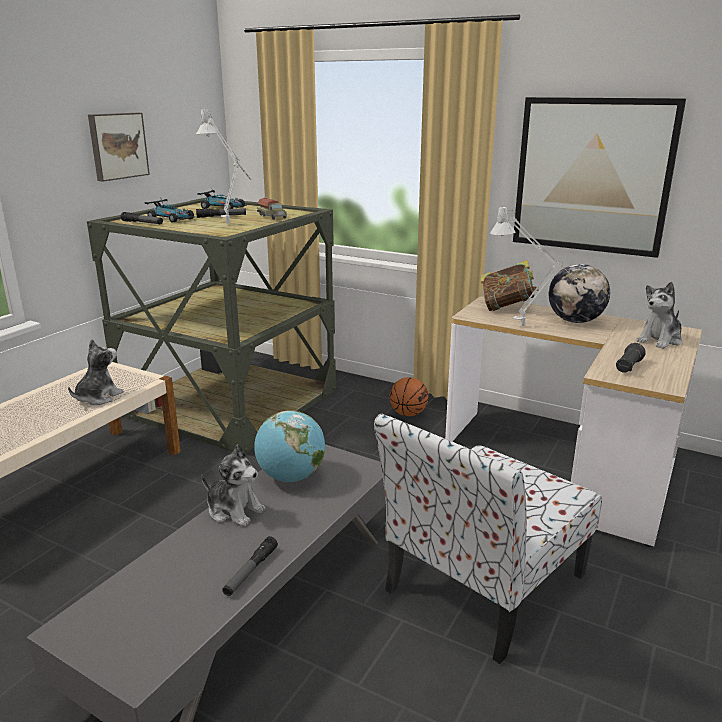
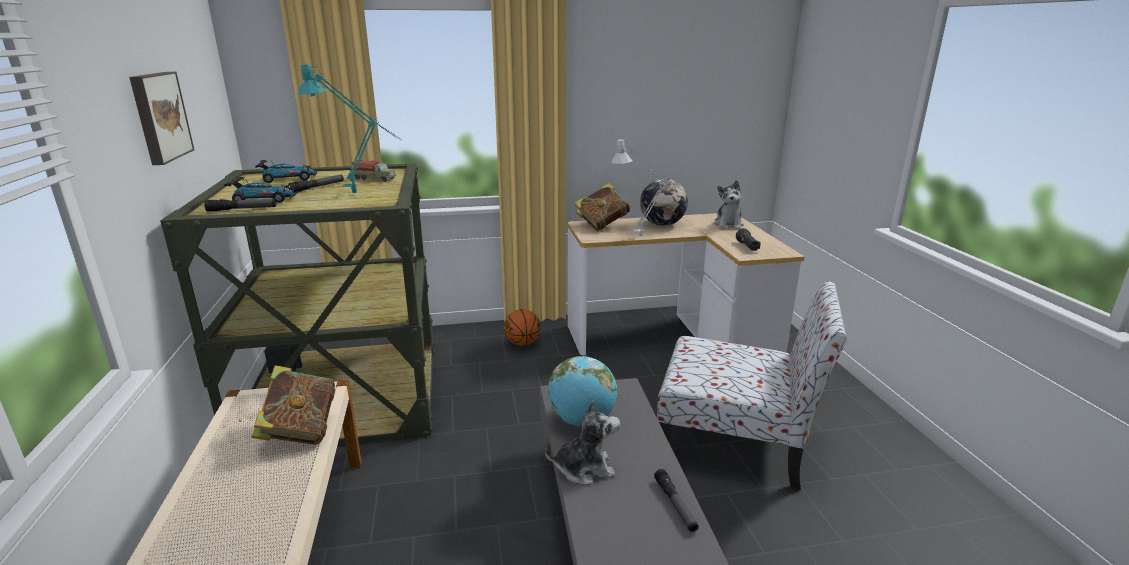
camera: 40 degrees left, 0 degrees up
plush toy [68,339,124,405] -> book [252,365,335,445]
grey table lamp [196,107,251,224] -> turquoise table lamp [298,63,402,193]
chair [374,413,602,664] -> chair turned 75 degrees counterclockwise [657,281,847,490]
picture [513,97,686,258] -> none

